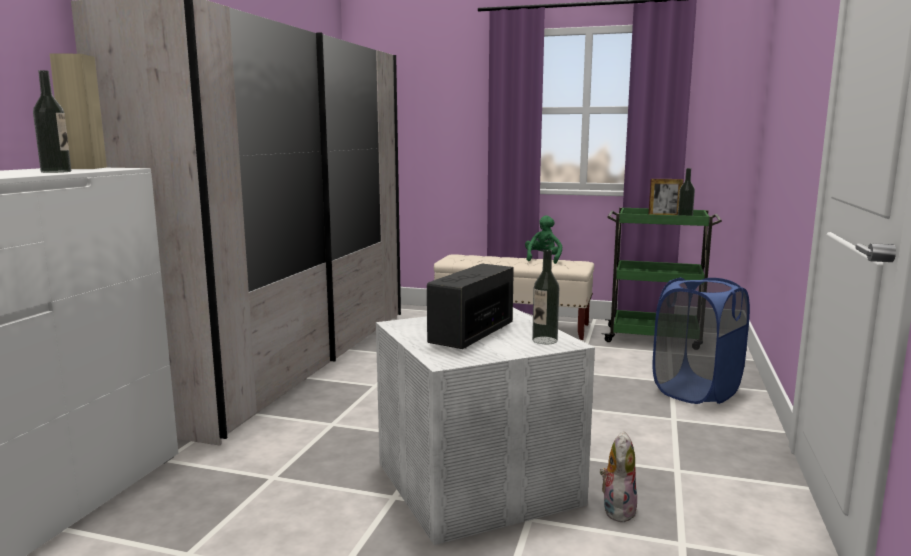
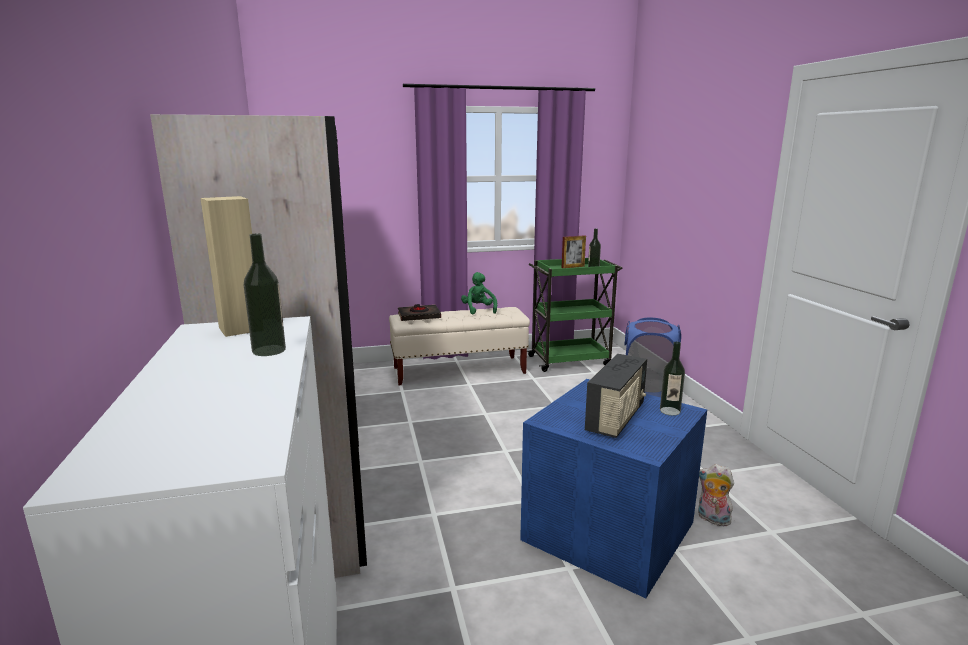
camera: 30 degrees left, 5 degrees up
white storage box [376,307,595,545] -> blue storage box [520,379,707,598]
radio [427,264,514,349] -> radio turned 150 degrees counterclockwise [585,354,647,438]
plush toy [600,431,637,522] -> plush toy turned 45 degrees counterclockwise [698,464,734,527]
none -> black book [398,304,441,321]

